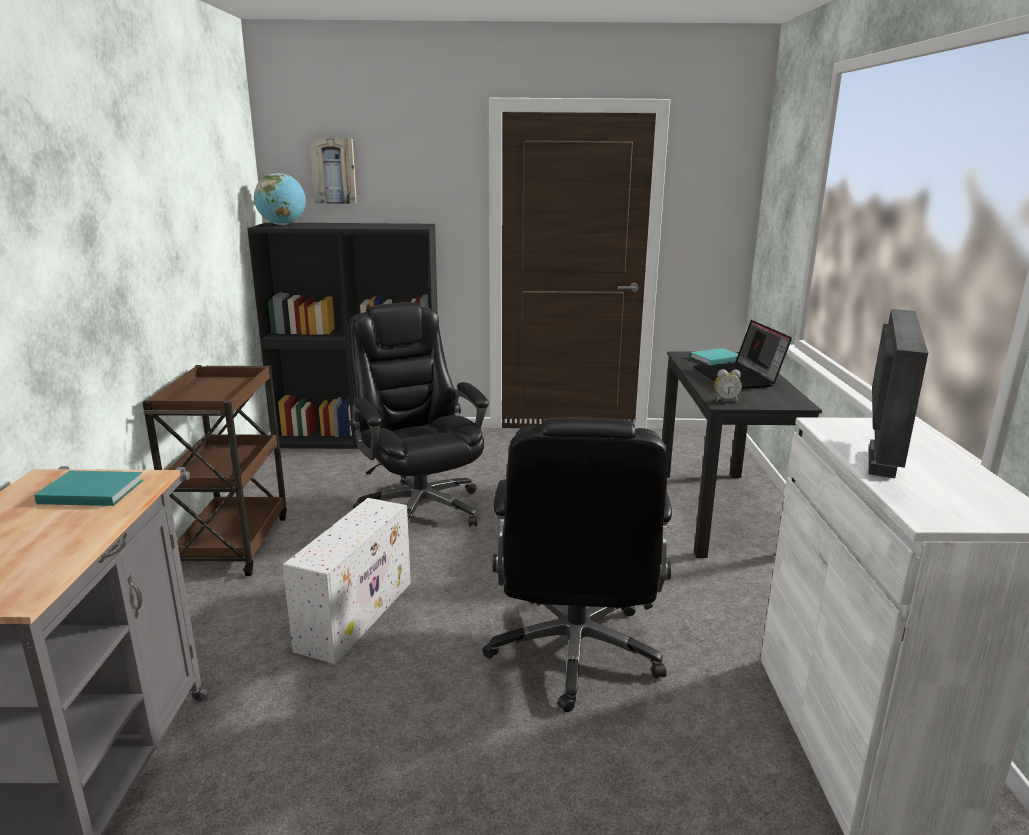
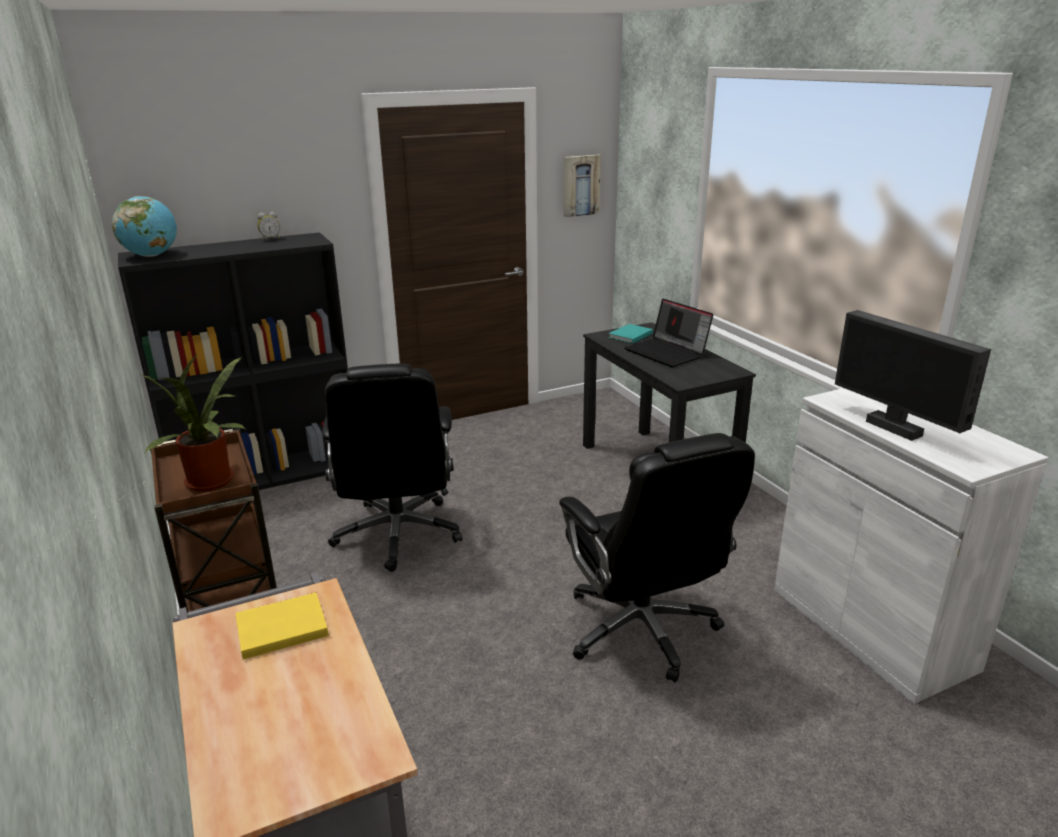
camera: 25 degrees left, 5 degrees up
turquoise book [34,471,143,506] -> yellow book [235,592,329,660]
white storage box [282,498,411,664] -> none
picture [310,138,357,204] -> picture moved to [564,155,601,217]
black office chair [349,302,489,527] -> black office chair turned 135 degrees counterclockwise [322,364,463,572]
alarm clock [714,369,742,402] -> alarm clock moved to [257,212,280,241]
monitor [869,309,928,478] -> monitor turned 150 degrees clockwise [835,310,991,441]
none -> potted plant [139,354,245,492]

